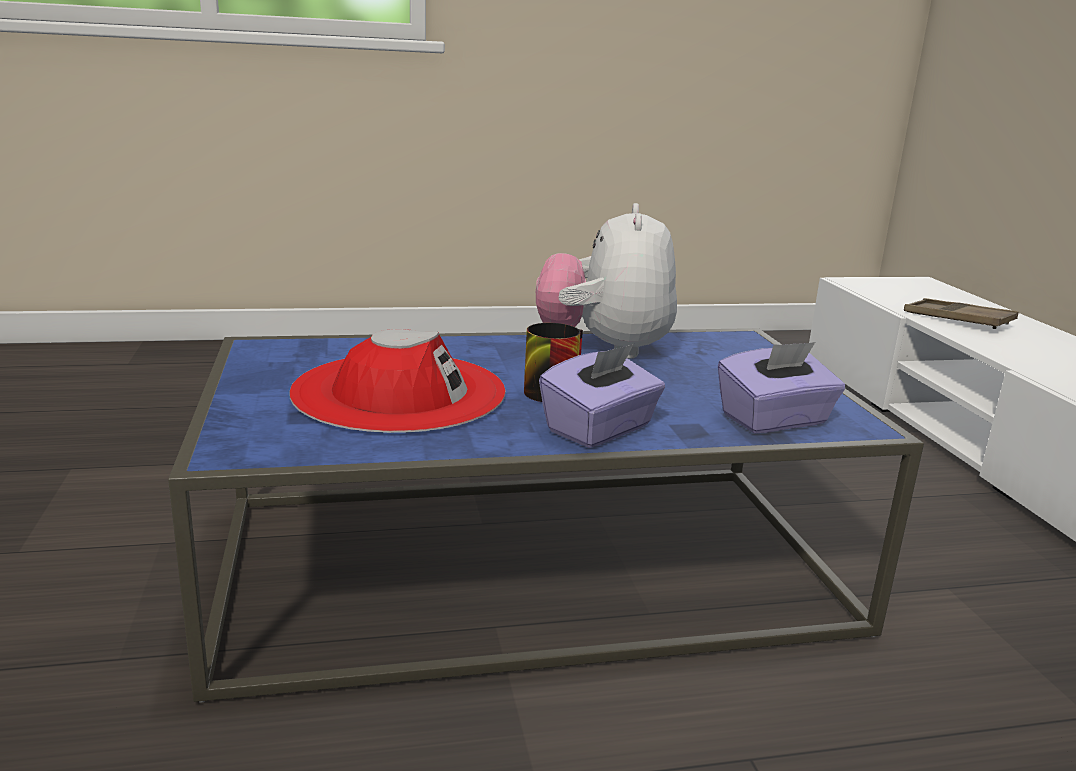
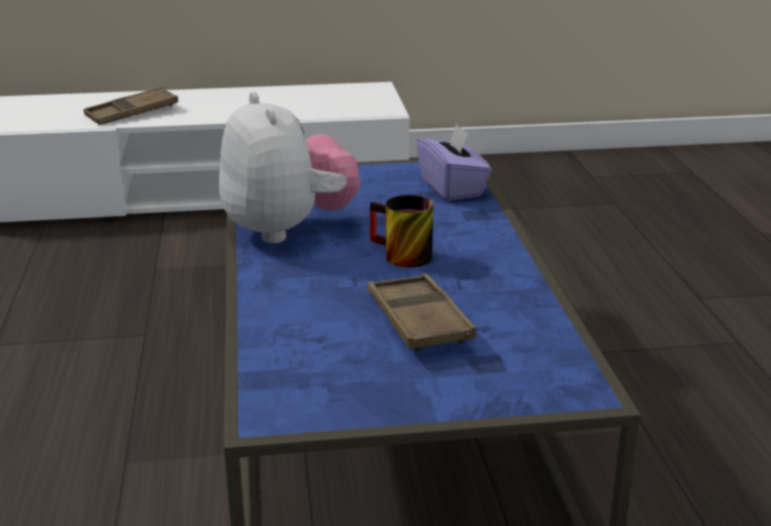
camera: 85 degrees left, 5 degrees up
red hat [289,329,506,433] -> brown tray [368,273,476,352]
plush toy [536,203,677,359] -> plush toy turned 120 degrees counterclockwise [219,92,360,243]
purple tissue box [539,344,665,448] -> none

